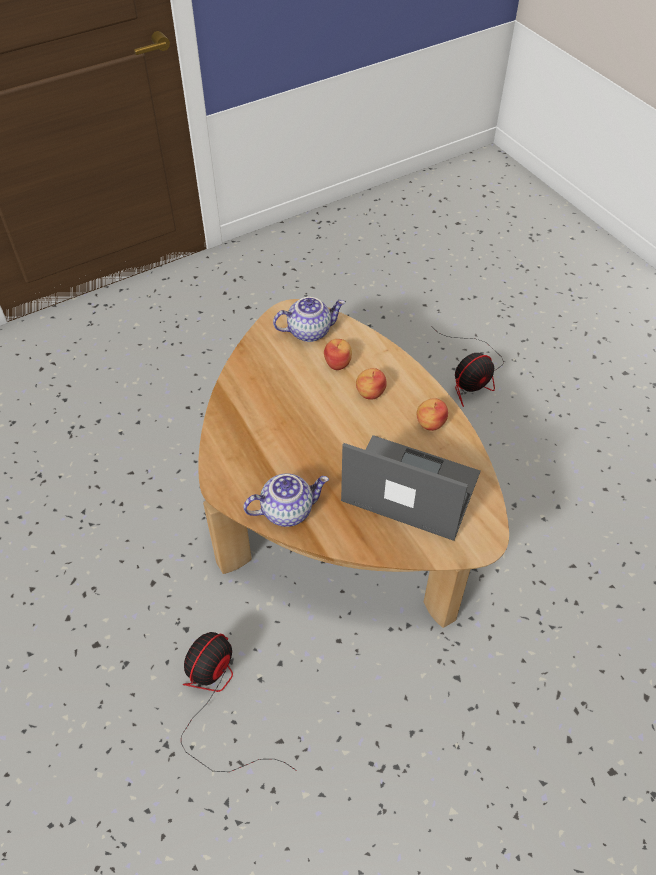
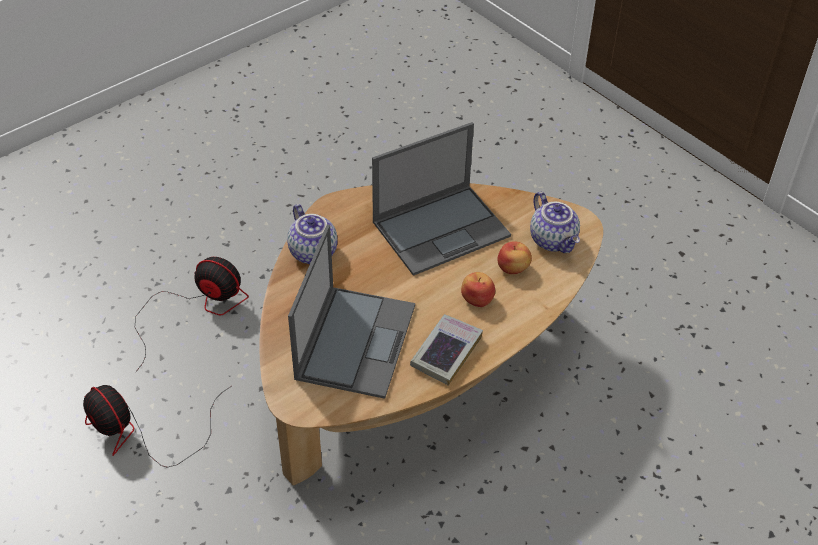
camera: 80 degrees right, 5 degrees down
apple [417,398,448,431] -> book [410,314,483,386]
fan [431,326,504,407] -> fan moved to [83,385,232,468]
none -> laptop [372,122,511,276]

